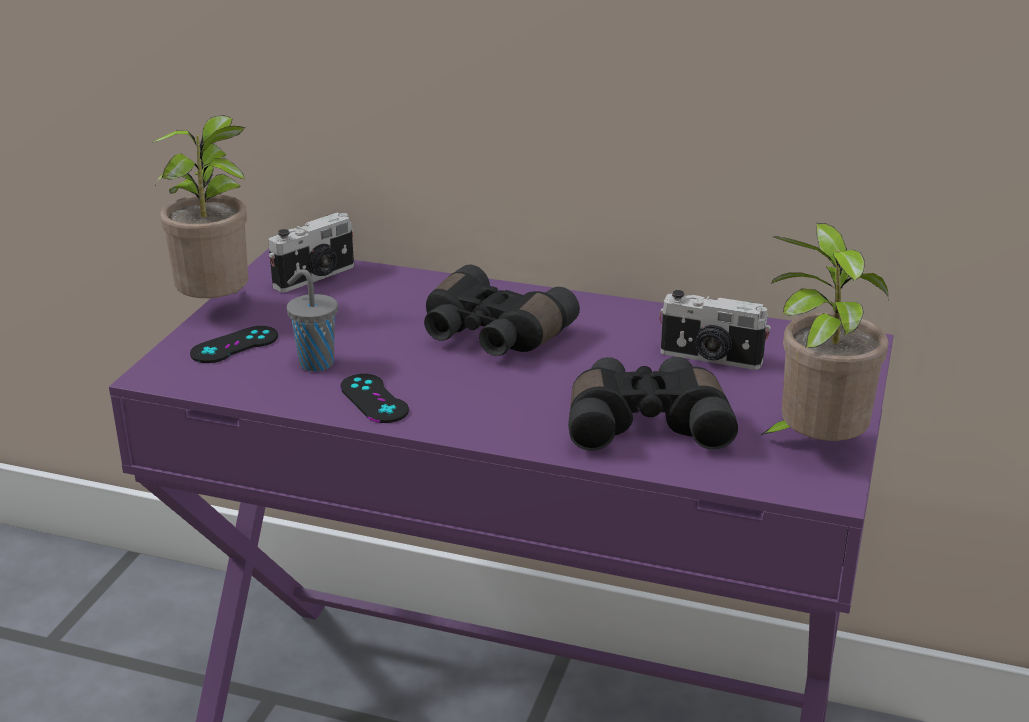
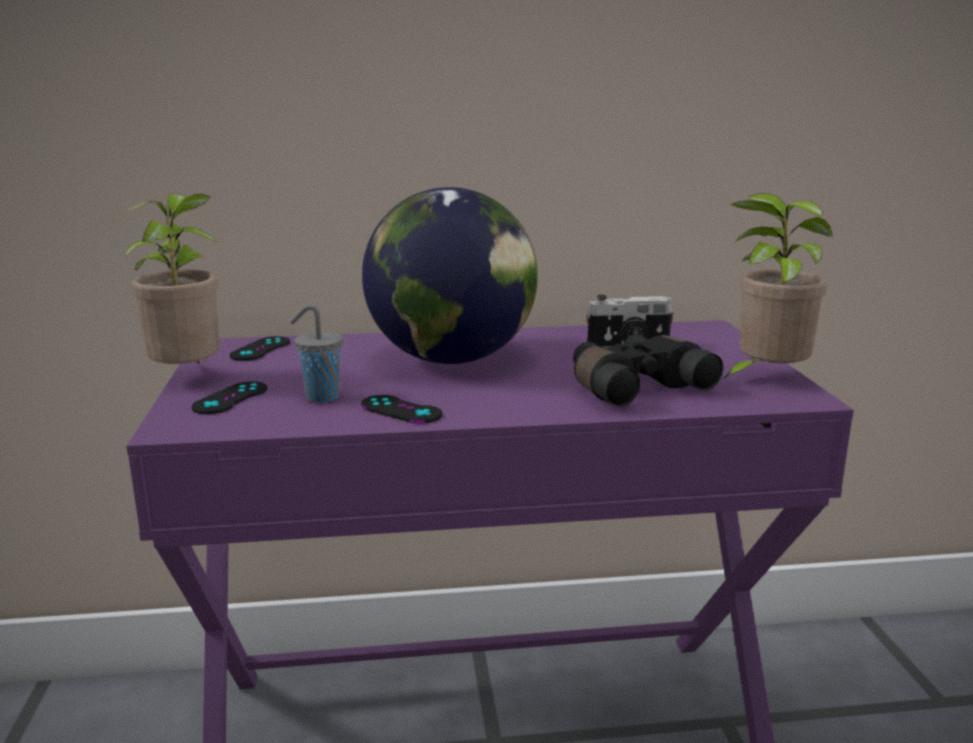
camera: 25 degrees left, 10 degrees down
camera [268,212,354,292] -> black game controller [229,336,290,361]
black binoculars [424,265,580,356] -> globe [362,187,538,364]

